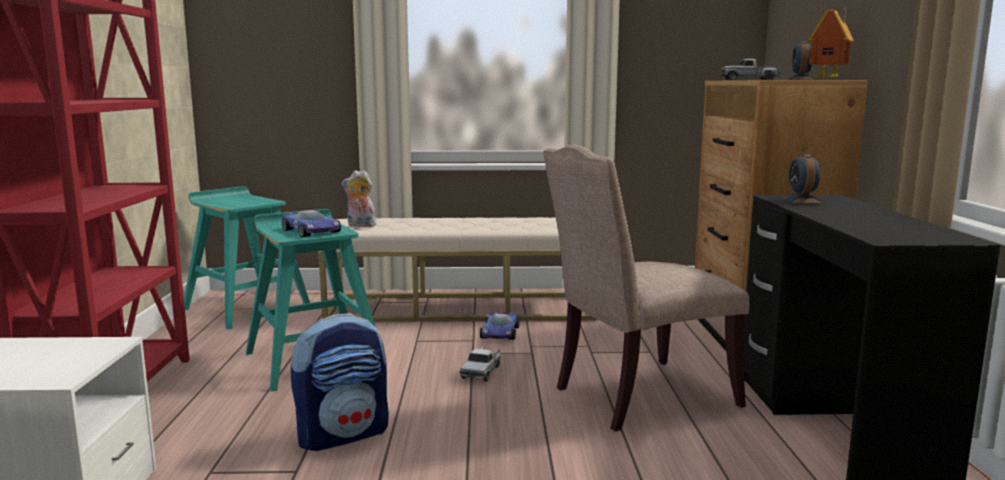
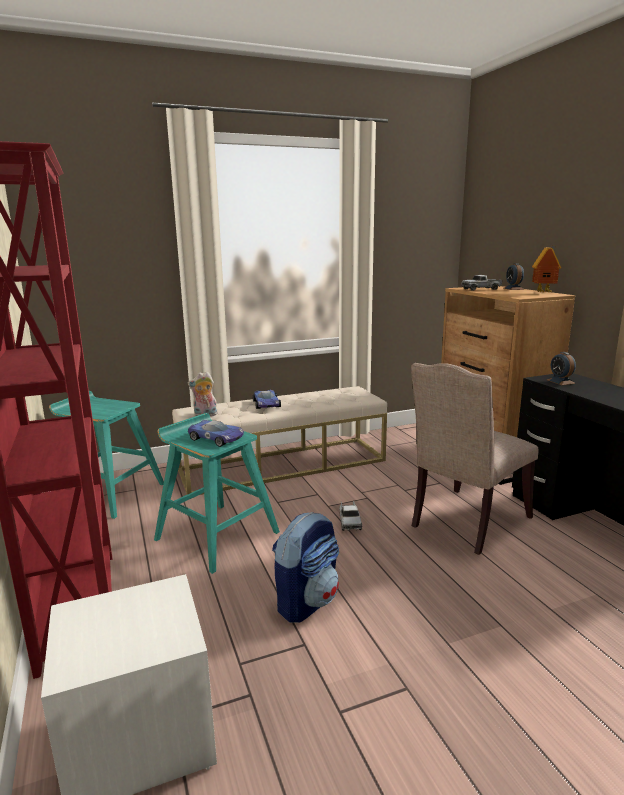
camera: 20 degrees left, 5 degrees up
toy car [480,312,520,340] -> toy car moved to [253,390,281,409]

